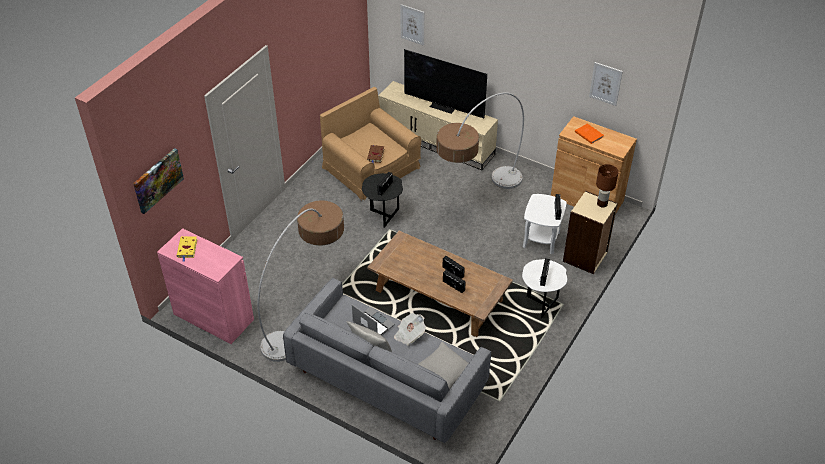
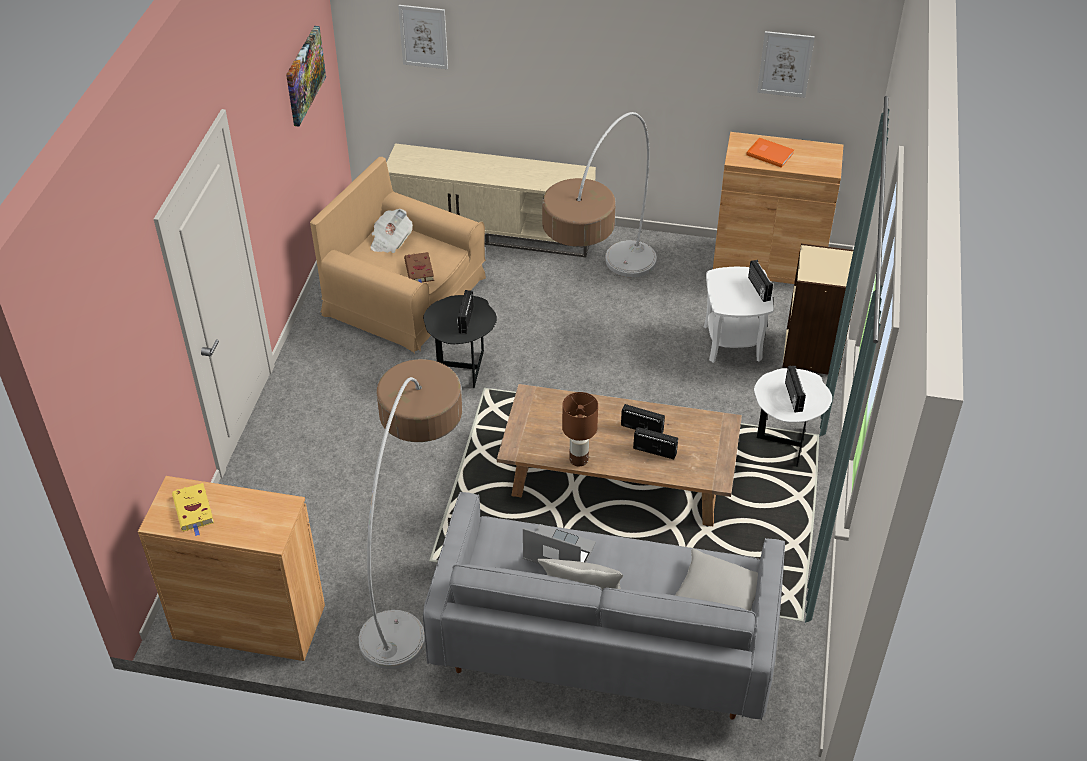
camera: 20 degrees left, 0 degrees up
picture [133,148,184,214] -> picture moved to [286,26,326,127]
pink cabinet [157,228,254,344] -> brown cabinet [138,476,325,661]
newspaper [394,313,426,345] -> newspaper moved to [370,209,413,253]
television [404,49,487,118] -> none
brown table lamp [596,164,619,207] -> brown table lamp moved to [562,392,598,466]

